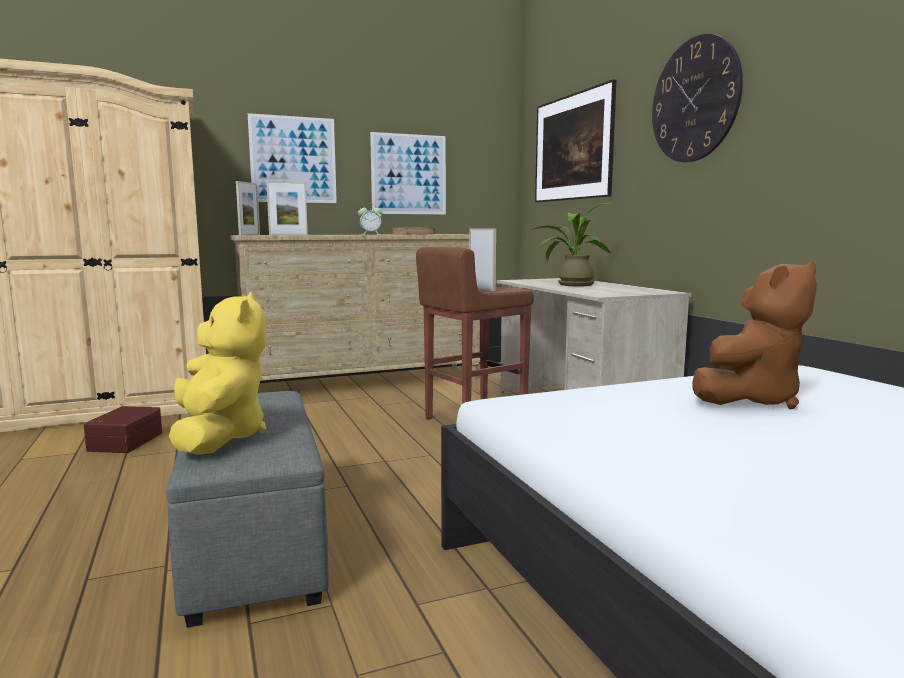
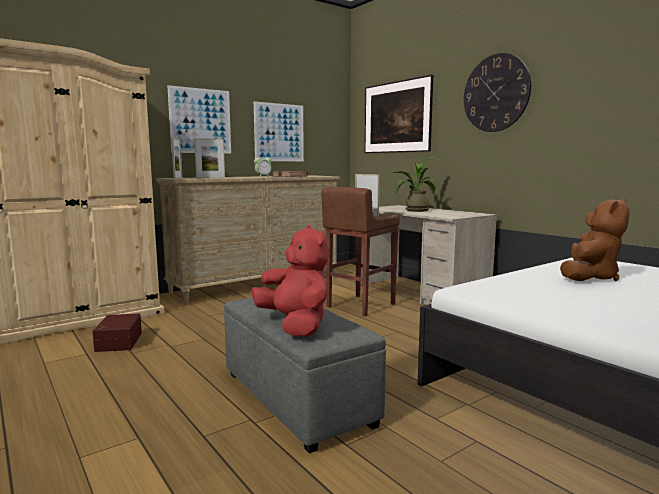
camera: 15 degrees left, 0 degrees up
yellow plush toy [169,292,266,455] -> red plush toy [251,225,329,337]

